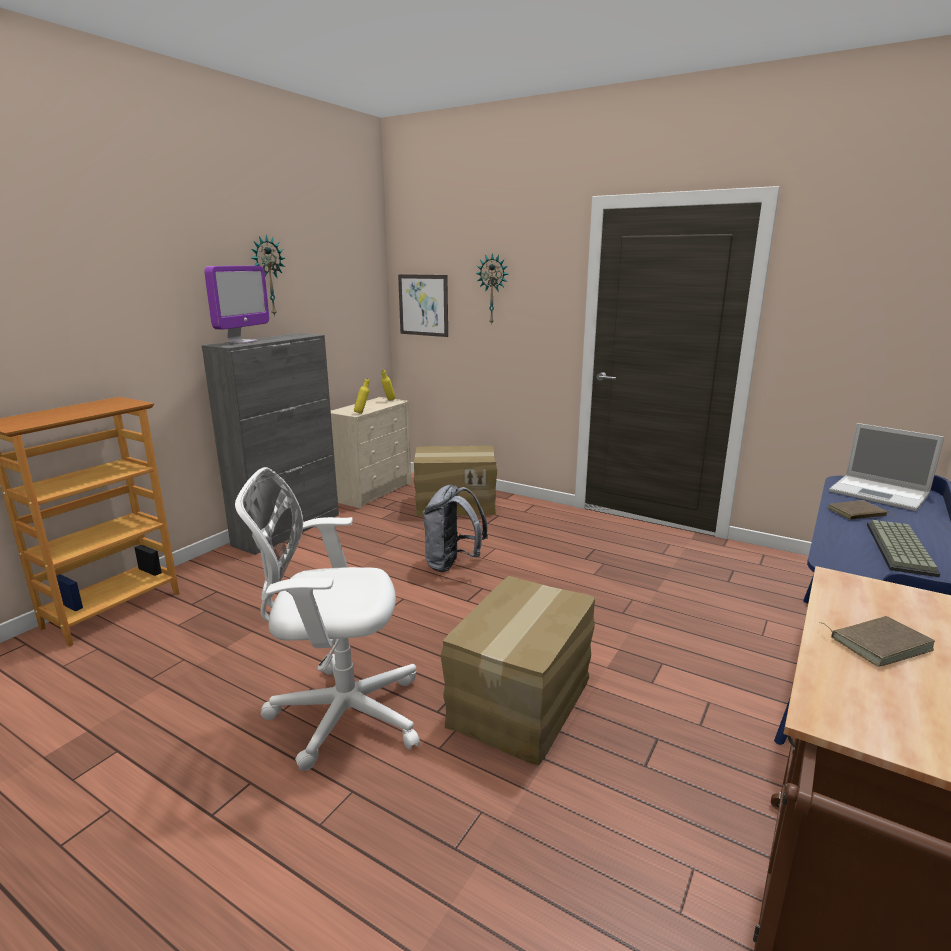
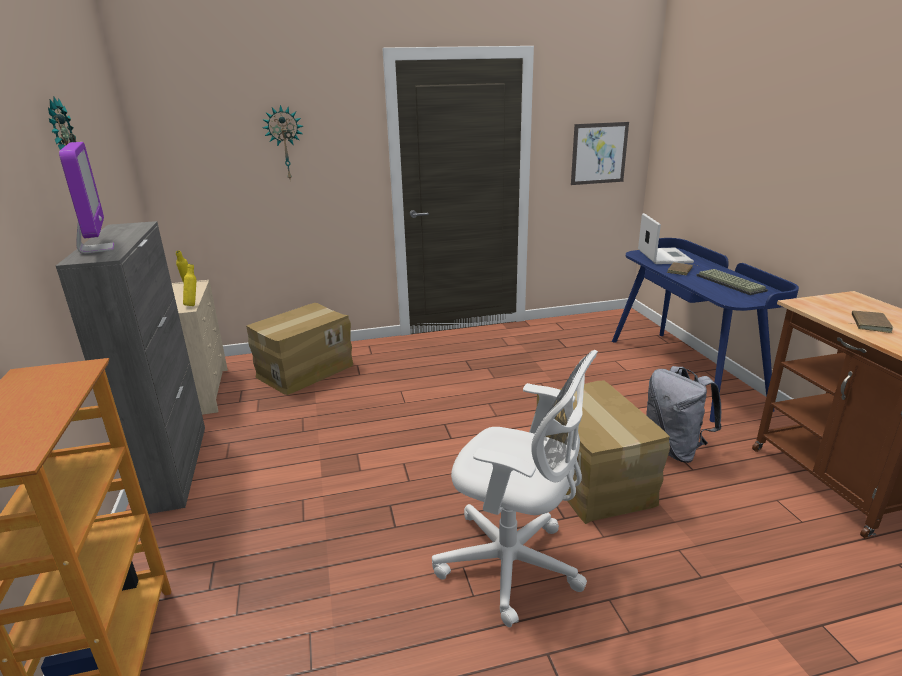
camera: 45 degrees left, 5 degrees up
white office chair [235,467,420,771] -> white office chair turned 105 degrees counterclockwise [432,350,598,628]
picture [398,274,448,337] -> picture moved to [571,122,629,185]
grey backpack [422,485,488,572] -> grey backpack moved to [646,366,721,463]
laptop [829,423,944,511] -> laptop turned 90 degrees counterclockwise [638,213,694,264]

